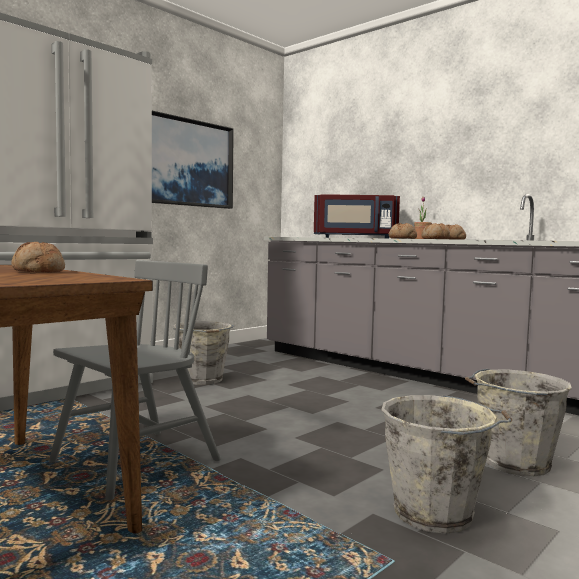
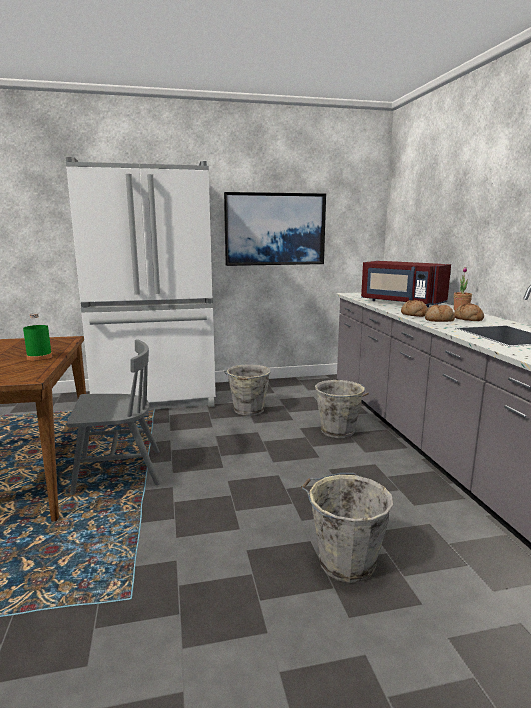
camera: 35 degrees right, 10 degrees up
bread [11,242,65,273] -> green bottle [23,313,52,361]
grey bucket [381,395,512,534] -> grey bucket moved to [315,380,369,438]

